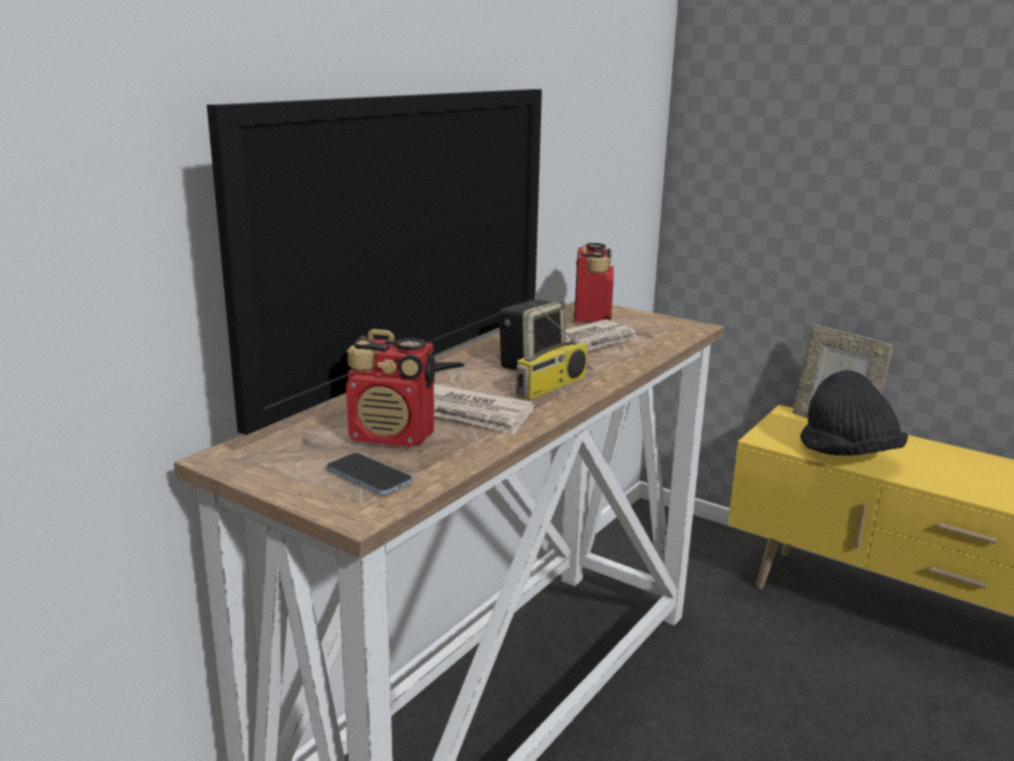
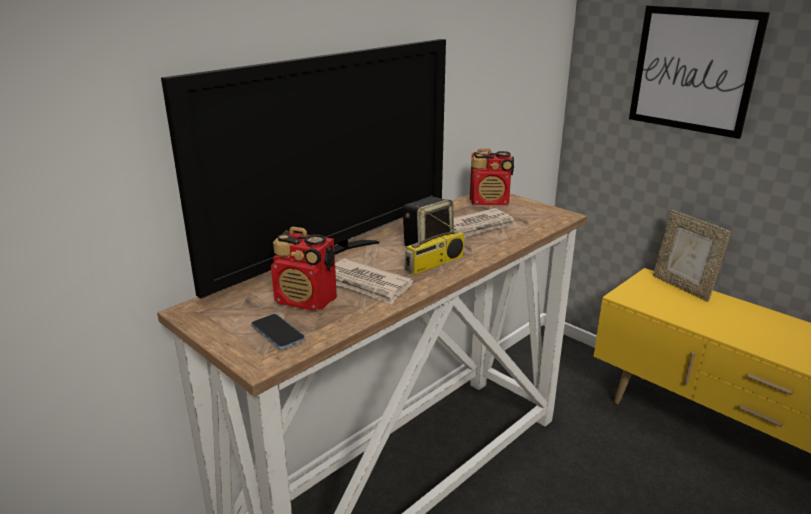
camera: 10 degrees right, 5 degrees up
radio [574,243,614,322] -> radio turned 75 degrees clockwise [470,148,514,205]
black hat [800,370,908,456] -> none
none -> picture [629,6,770,139]

